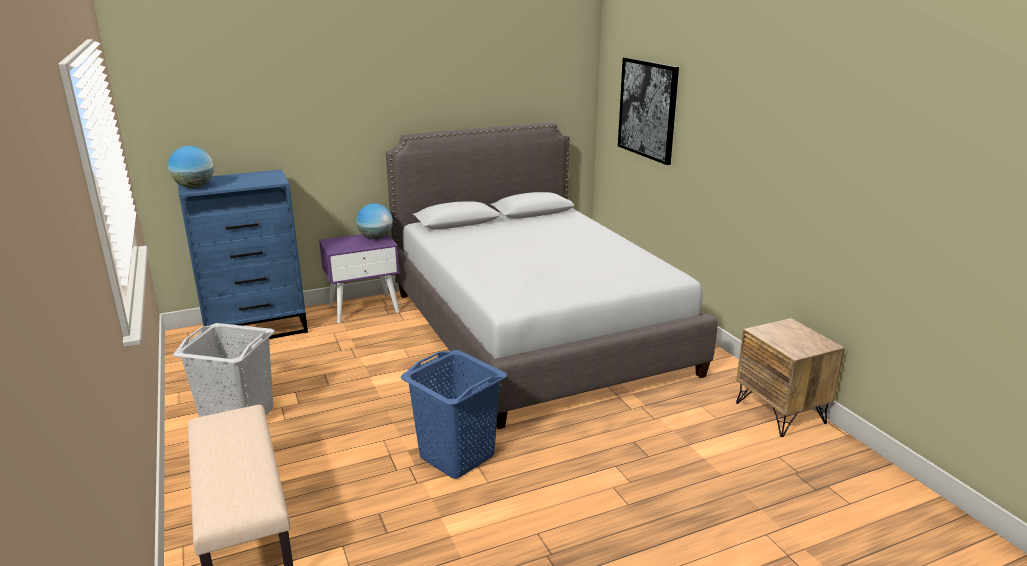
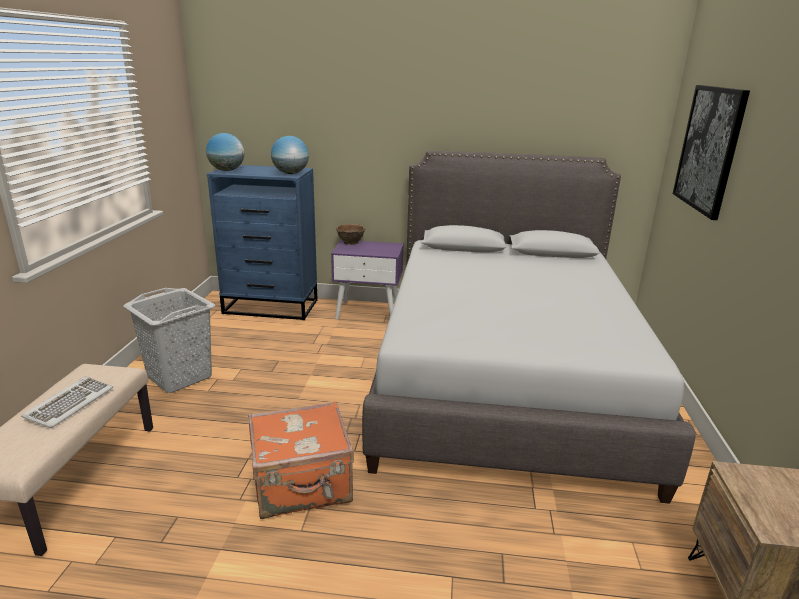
camera: 30 degrees right, 0 degrees up
globe [356,203,393,239] -> globe moved to [271,136,309,174]
blue laundry basket [401,350,507,479] -> orange suitcase [248,401,354,519]
none -> keyboard [21,376,113,428]
none -> brown bowl [336,224,366,245]

